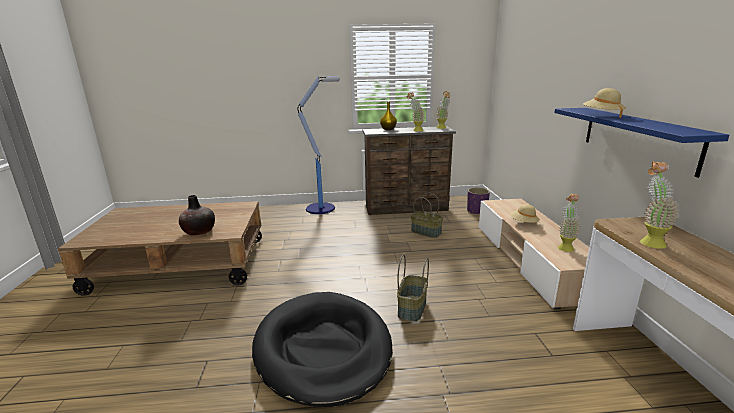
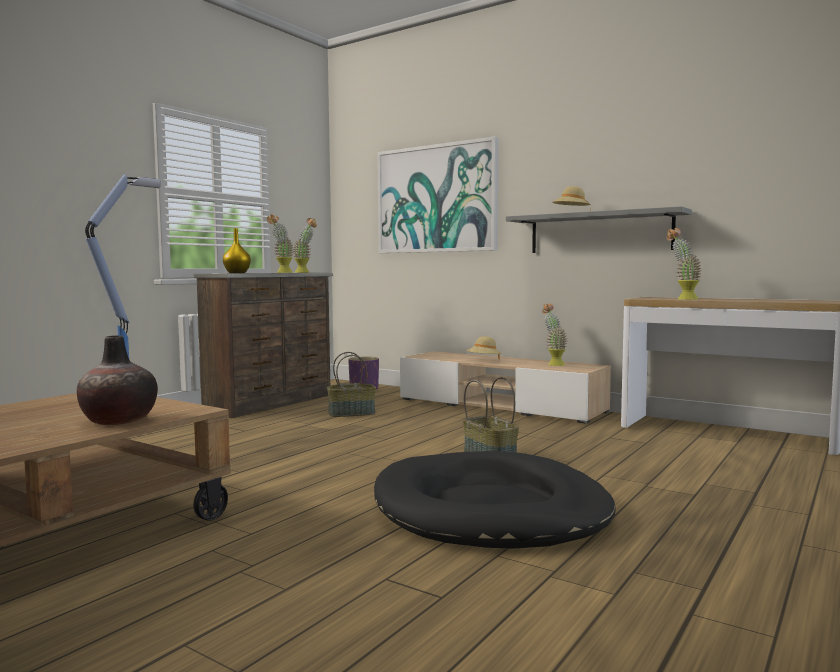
camera: 50 degrees left, 15 degrees down
blue shelf [554,108,729,178] -> grey shelf [506,206,692,253]
none -> picture [377,136,498,253]

